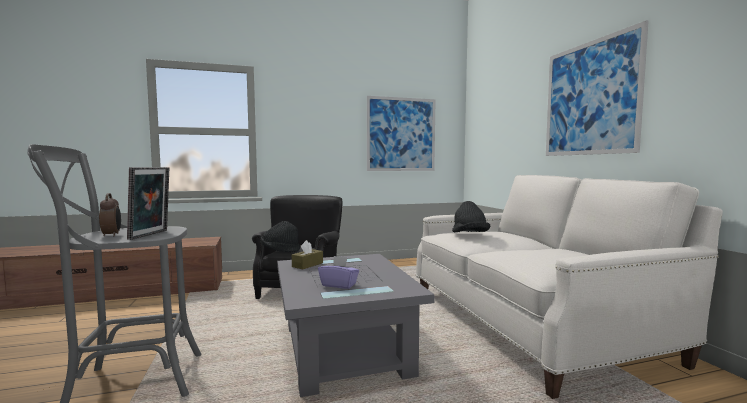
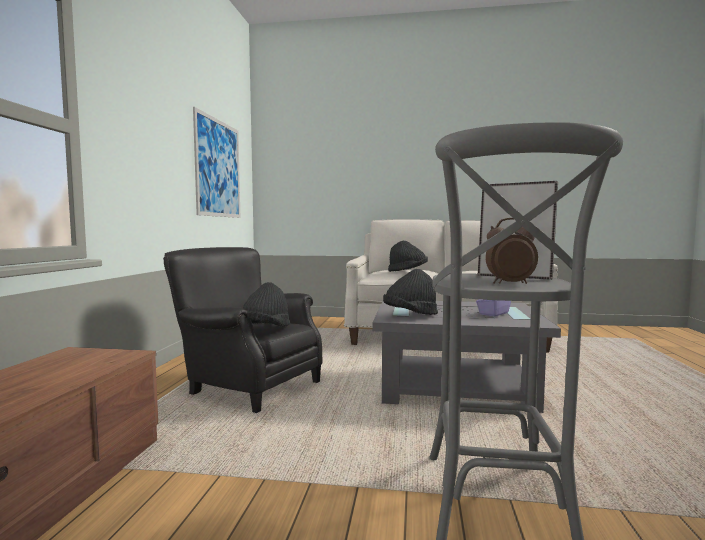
camera: 65 degrees left, 0 degrees up
brown tissue box [292,240,323,269] -> black hat [383,269,438,315]
picture [546,20,649,156] -> none

